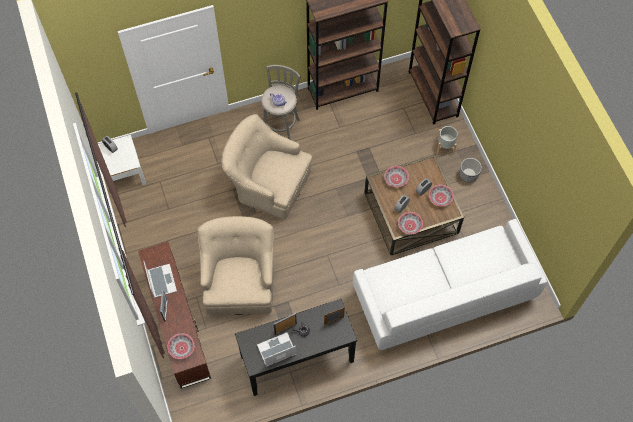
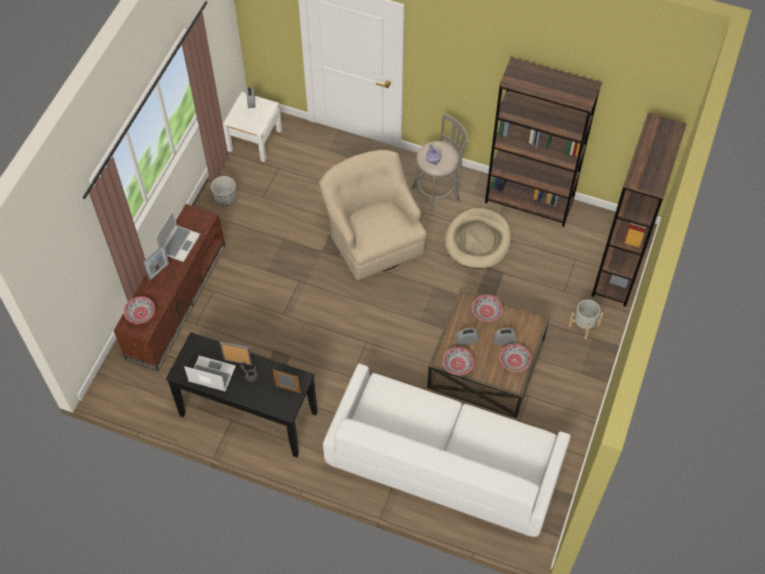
camera: 40 degrees right, 5 degrees down
beige armchair [197,216,274,315] -> none
planter [460,158,482,183] -> planter moved to [211,176,237,206]
none -> beige dog bed [445,208,512,269]

